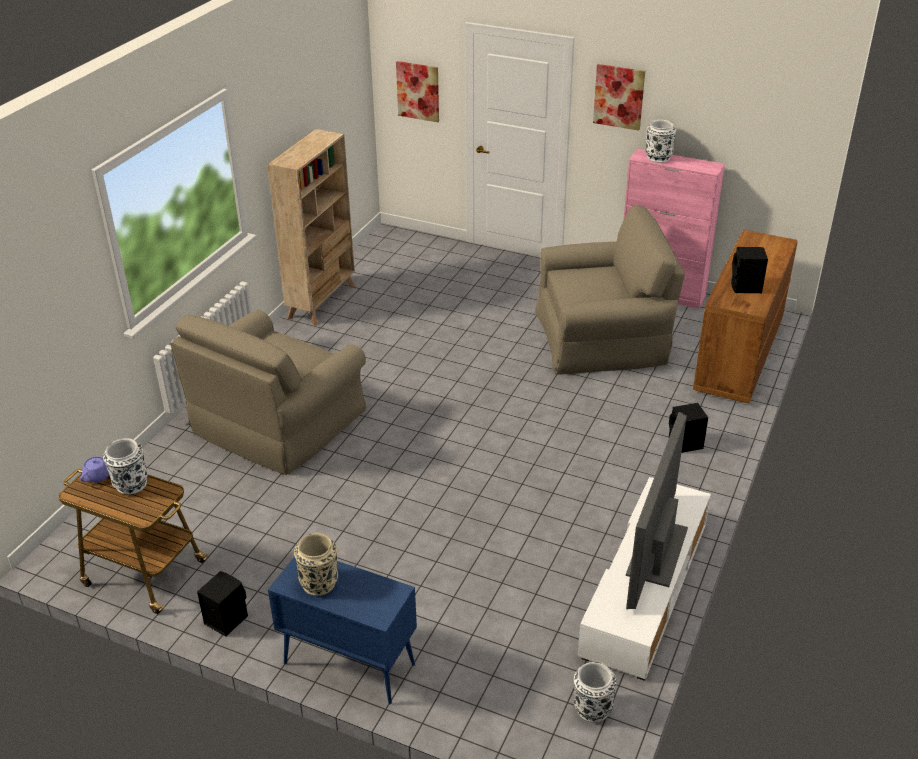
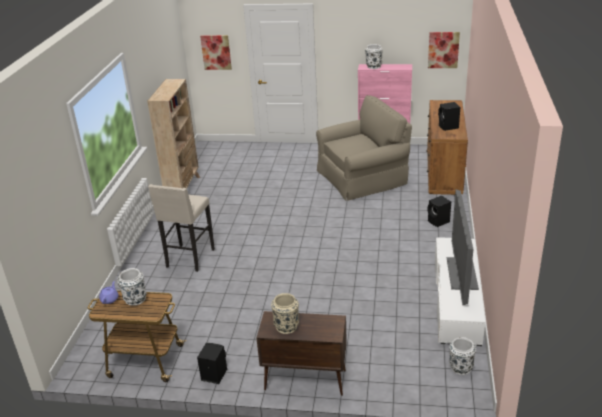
camera: 15 degrees left, 5 degrees down
beige armchair [170,309,366,475] -> beige stool [148,184,215,272]
blue cabinet [268,556,417,704] -> brown cabinet [256,311,347,396]
picture [593,64,645,131] -> picture moved to [428,32,460,68]

